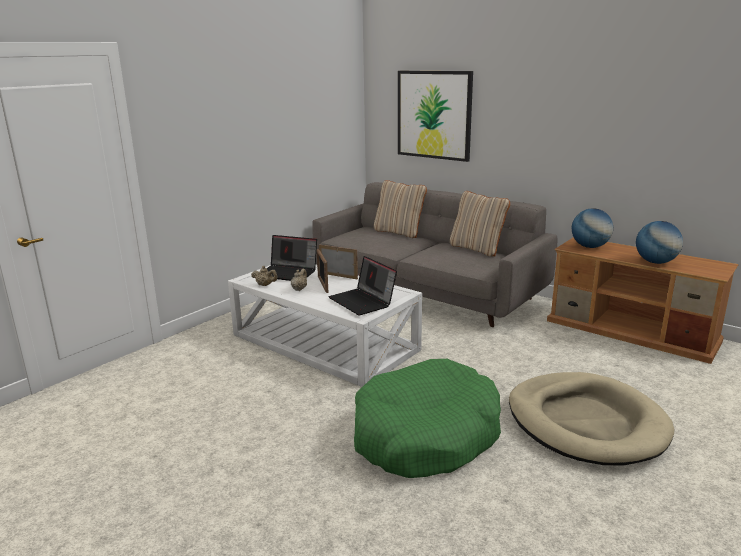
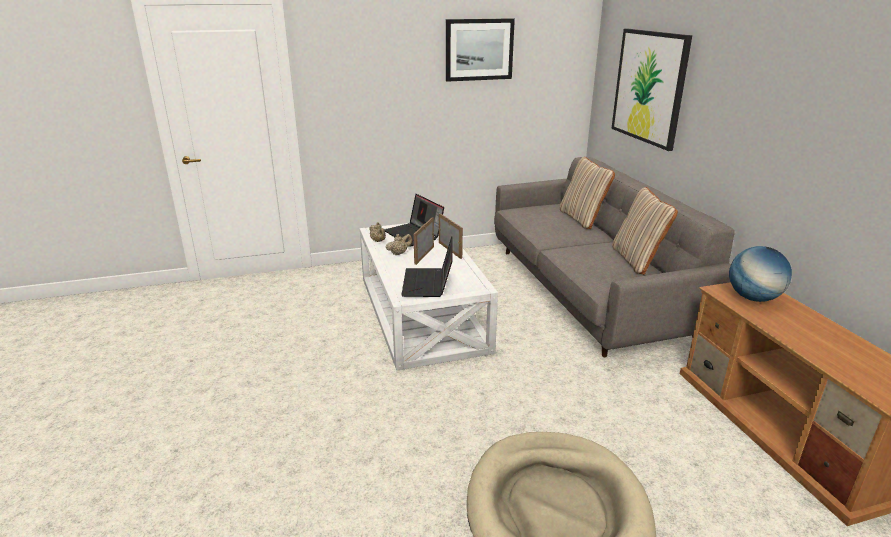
camera: 35 degrees right, 5 degrees up
green dog bed [354,359,501,478] -> none
globe [636,221,683,264] -> none
none -> picture [446,18,515,82]

